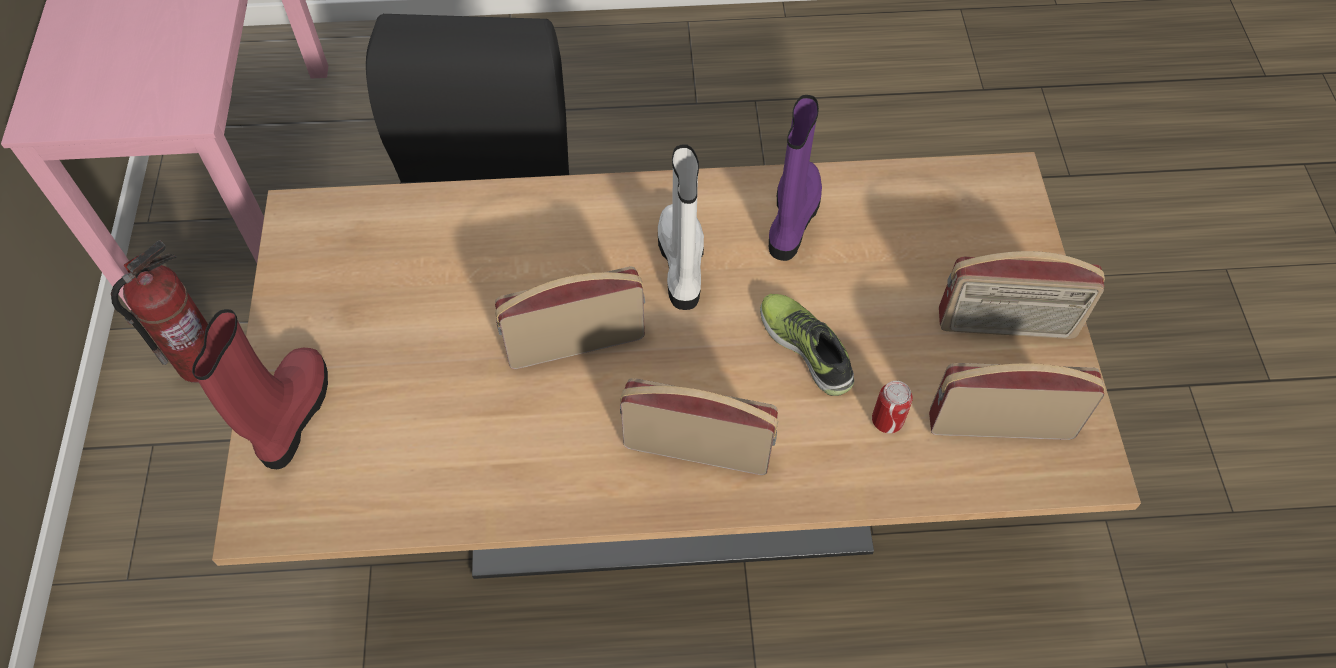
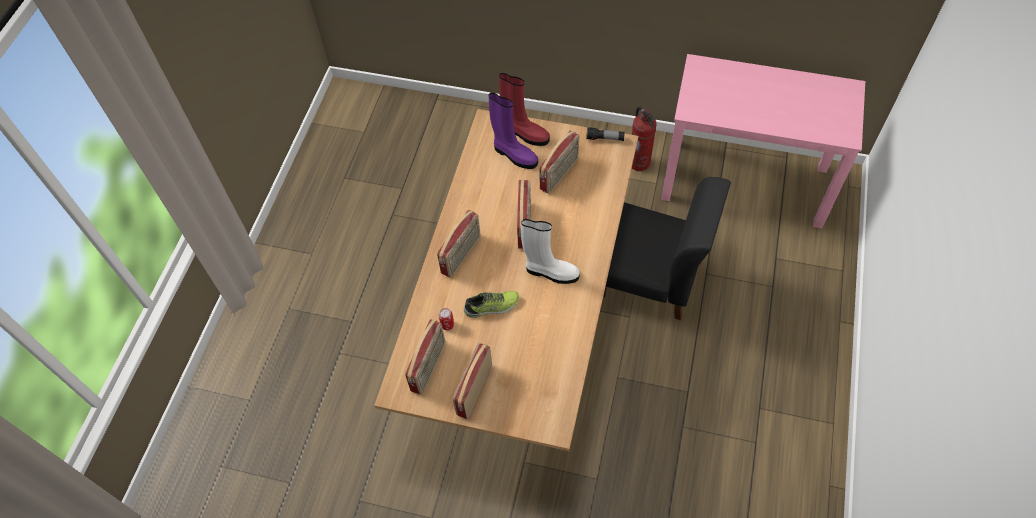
camera: 110 degrees right, 0 degrees up
purple boot [769,95,822,261] -> purple boot moved to [489,93,538,169]
none -> radio [539,130,579,194]
none -> flashlight [586,127,625,141]

